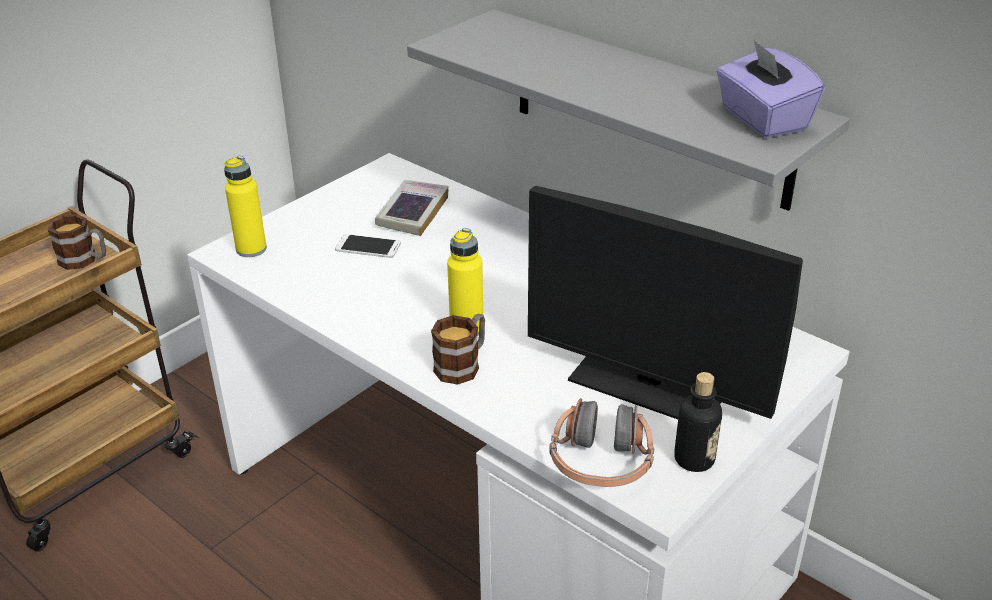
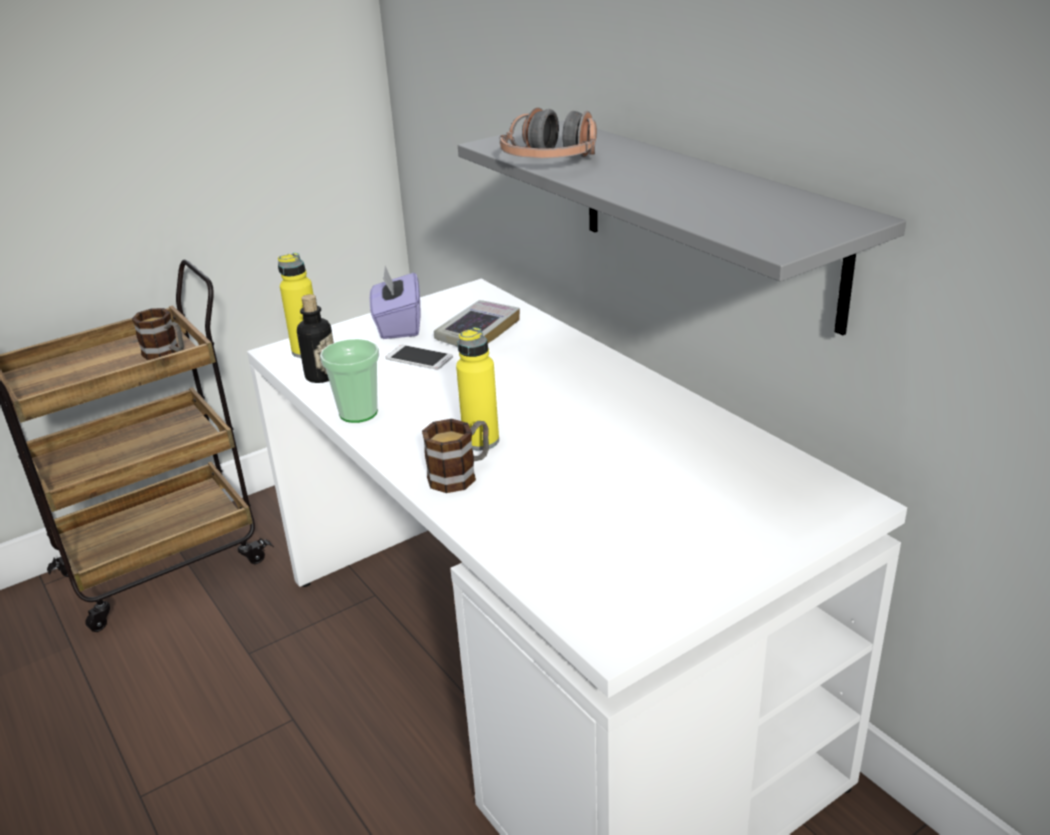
camera: 15 degrees right, 5 degrees down
monitor [528,186,803,419] -> none
headphones [550,398,654,487] -> headphones moved to [500,108,597,158]
bottle [674,372,722,472] -> bottle moved to [297,294,334,383]
purple tissue box [717,40,825,138] -> purple tissue box moved to [369,266,421,339]
none -> cup [320,339,379,423]

